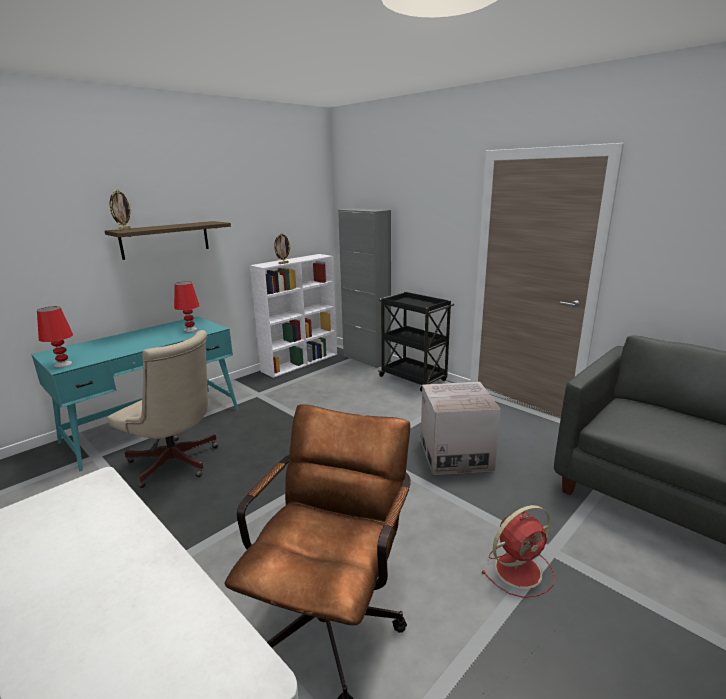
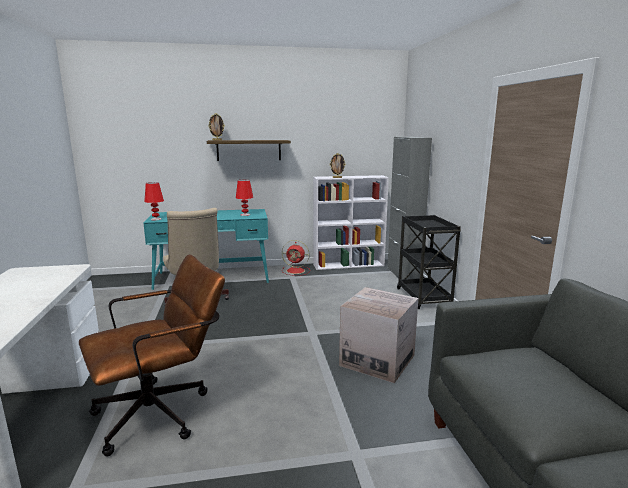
camera: 35 degrees right, 5 degrees down
red fan [482,505,555,598] -> red fan moved to [282,240,310,276]

